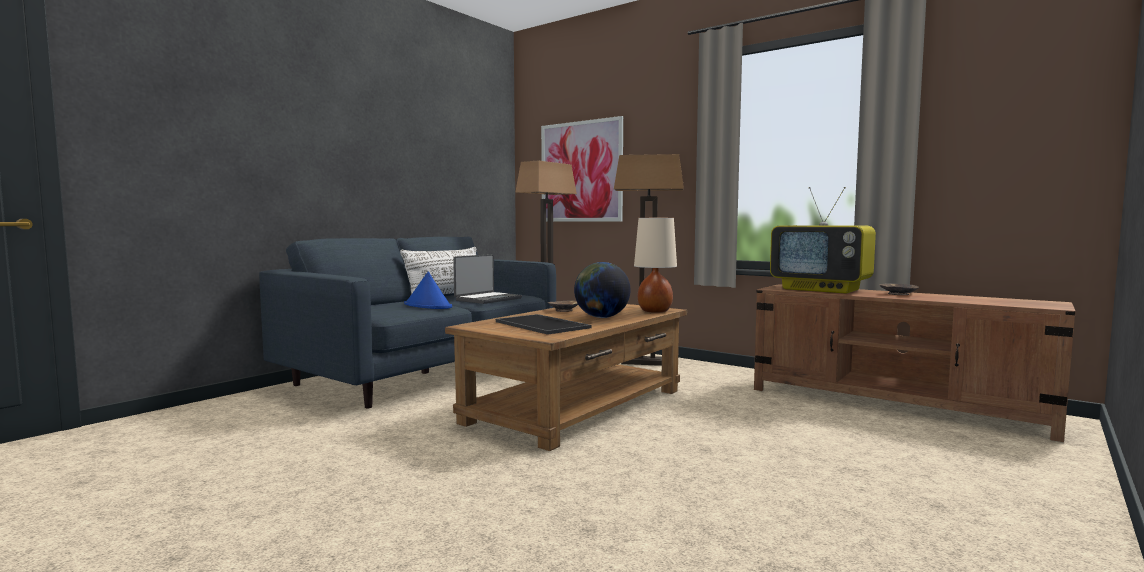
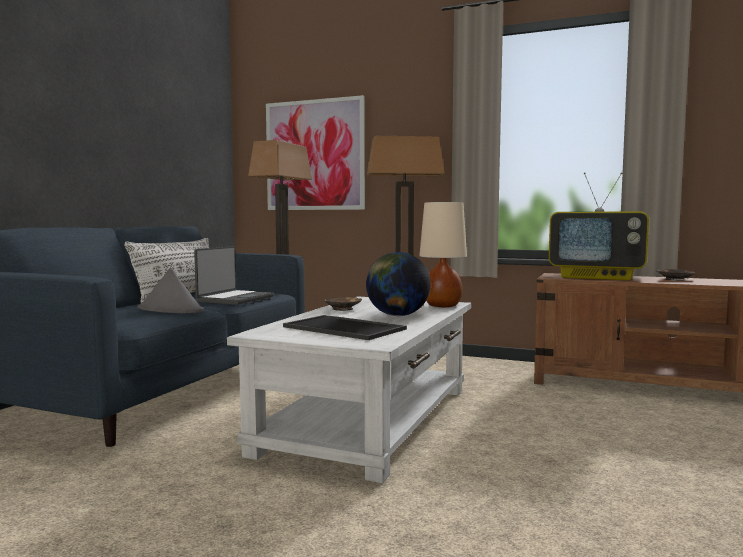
camera: 15 degrees left, 0 degrees up
blue hat [404,272,452,309] -> grey hat [138,268,204,314]
brown coffee table [445,304,687,451] -> white coffee table [227,296,471,483]

